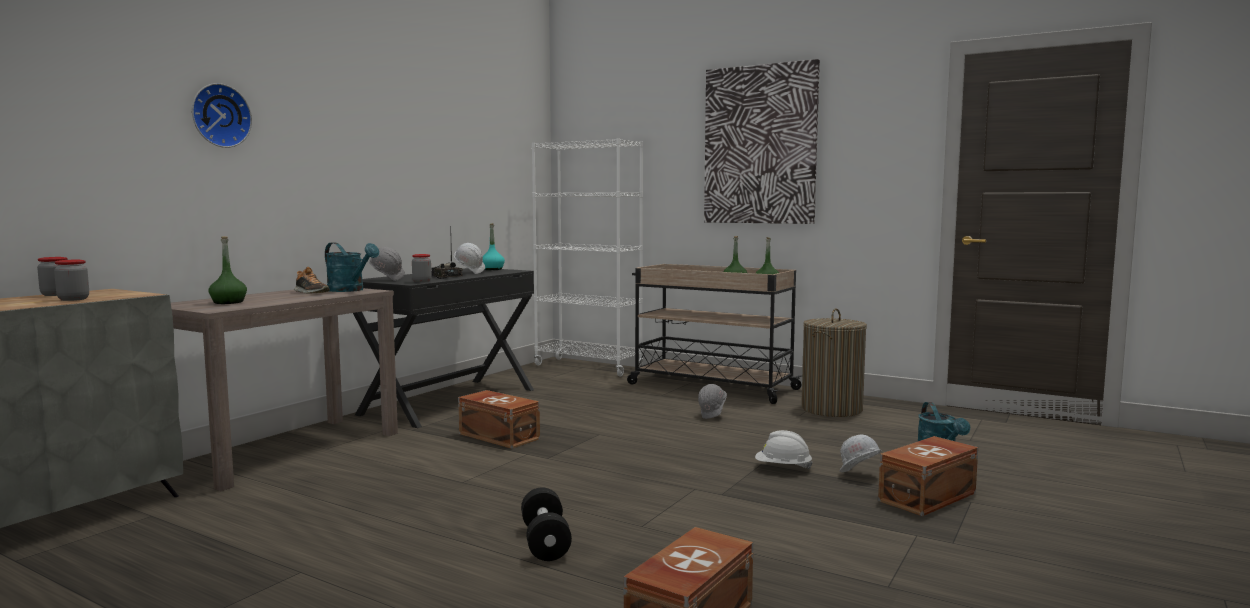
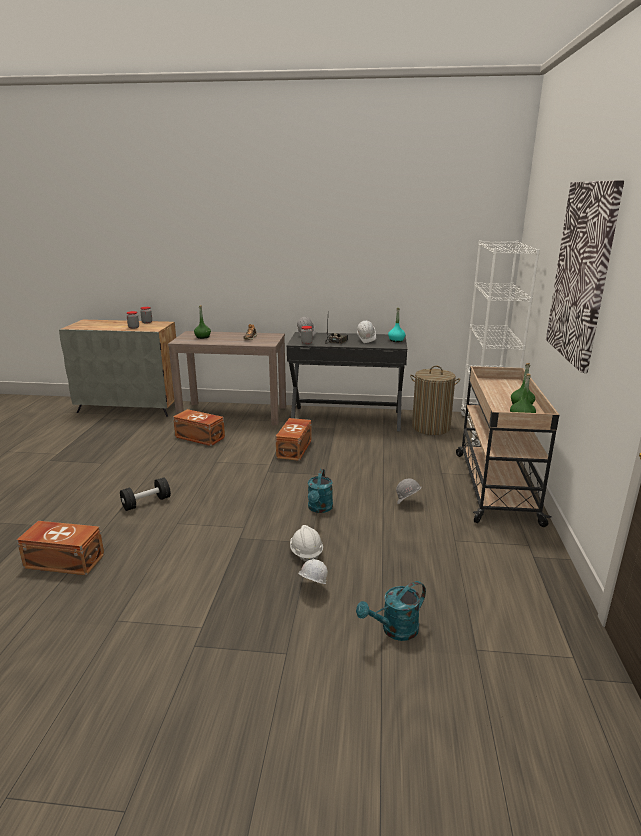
camera: 65 degrees right, 15 degrees up
wall clock [192,83,252,148] -> none
turquoise watering can [325,242,379,292] -> turquoise watering can moved to [308,469,333,513]
laundry basket [801,308,867,417] -> laundry basket moved to [410,366,460,435]
brown storage box [878,436,978,516] -> brown storage box moved to [173,409,225,446]

